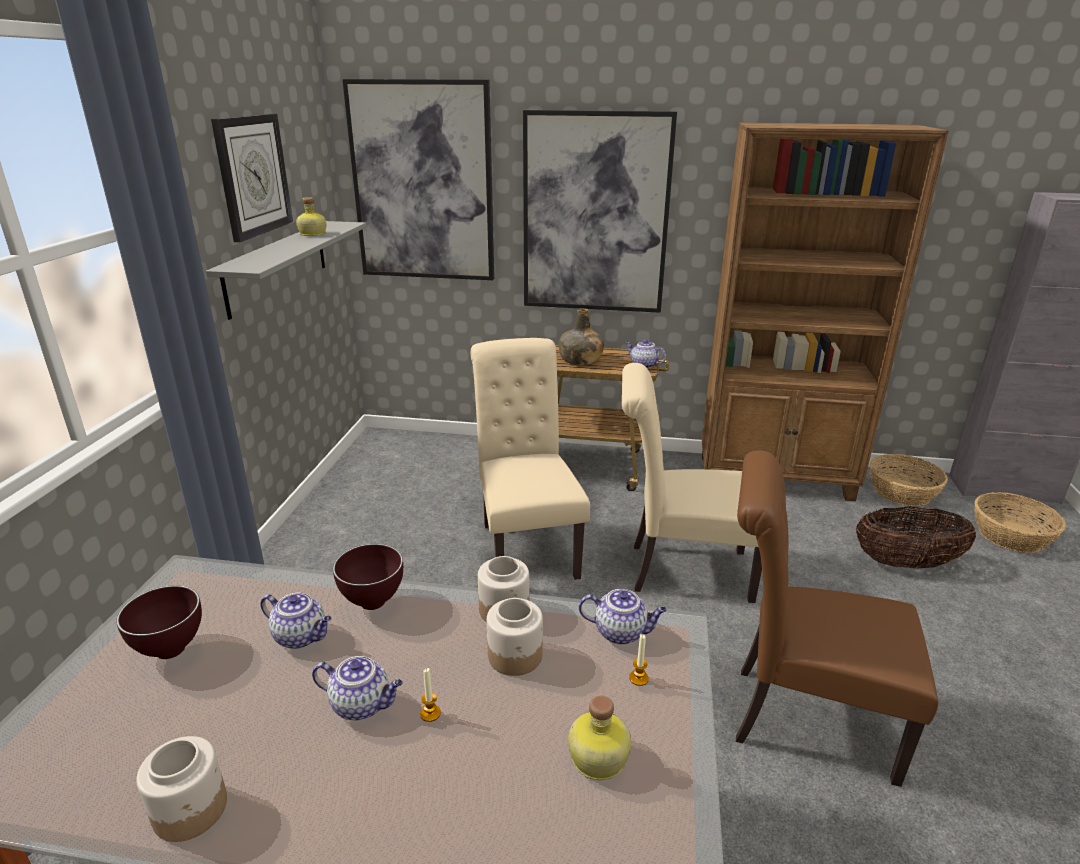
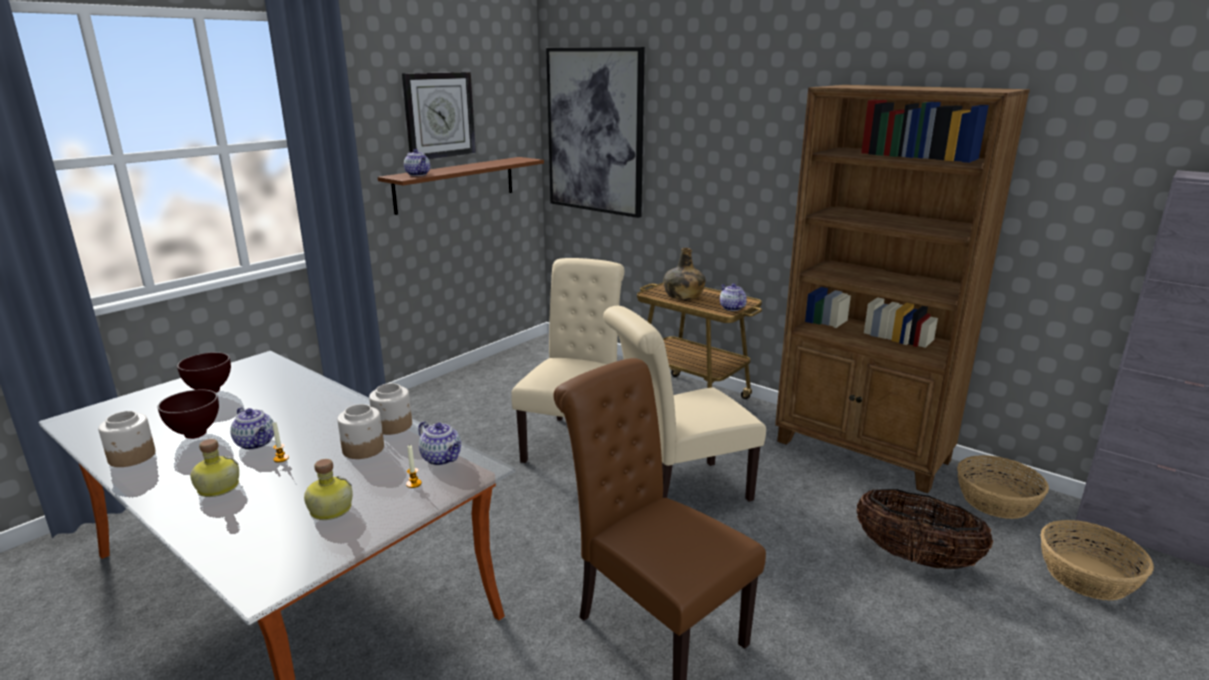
camera: 30 degrees right, 5 degrees down
grey shelf [206,221,367,320] -> brown shelf [378,157,544,215]
teapot [260,593,332,649] -> teapot moved to [404,149,430,176]
bottle [296,197,327,236] -> bottle moved to [191,439,239,497]
brown bowl [333,544,403,610] -> brown bowl moved to [158,389,219,439]
picture [523,110,677,313] -> none
beige chair [622,363,762,603] -> beige chair turned 60 degrees counterclockwise [603,306,766,502]

